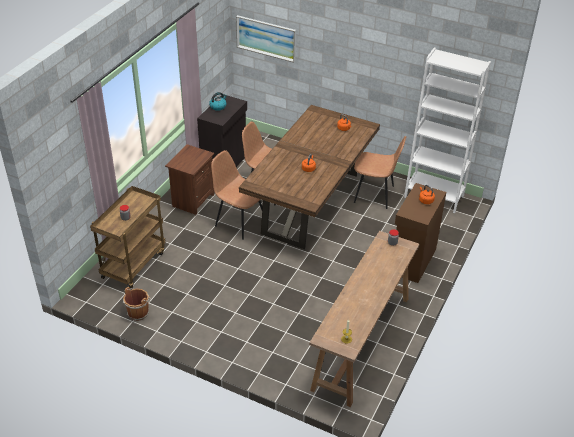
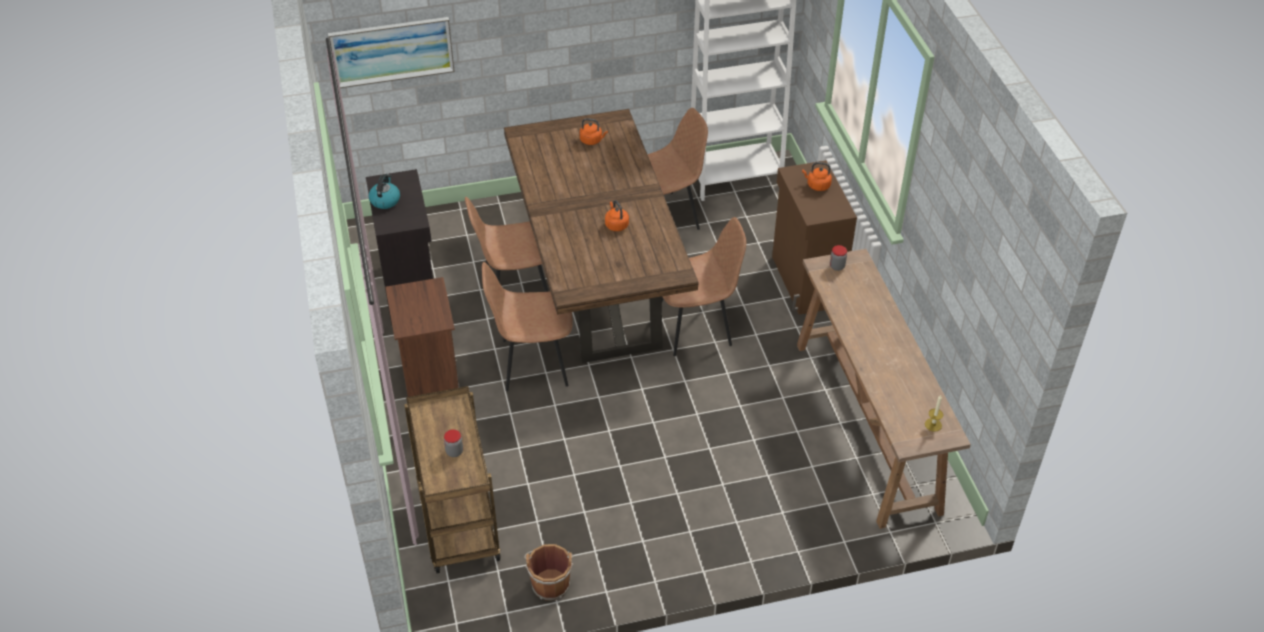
camera: 40 degrees left, 5 degrees up
none -> brown chair [662,217,746,356]

